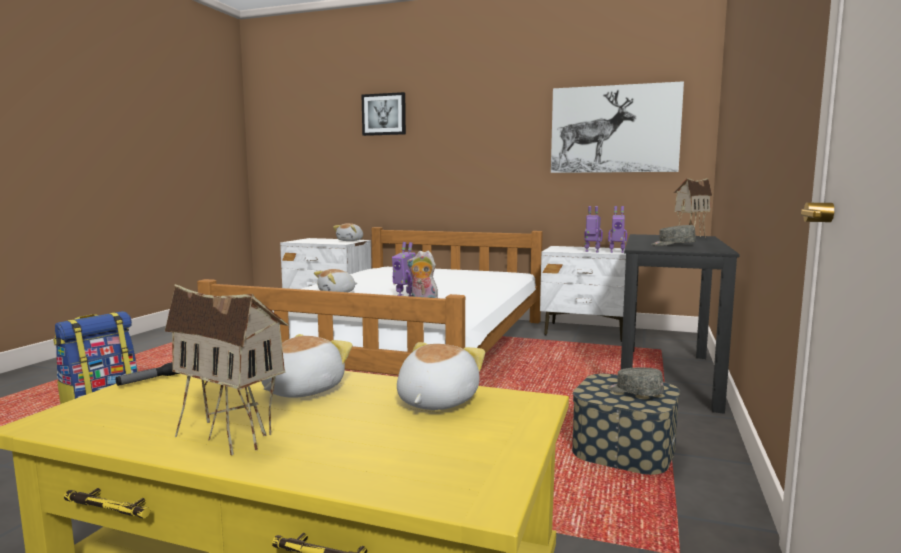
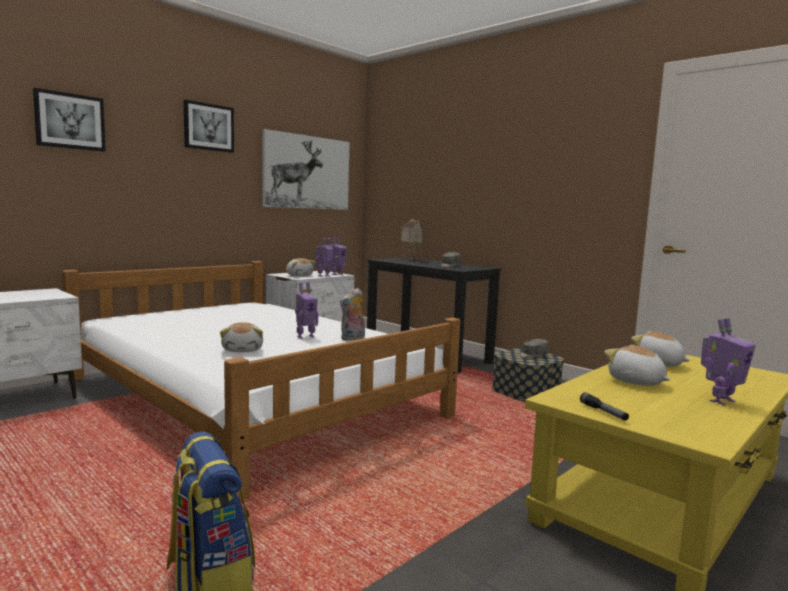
camera: 65 degrees left, 0 degrees up
toy house [165,284,288,455] -> toy robot [701,318,756,405]
plush toy [333,223,363,241] -> plush toy moved to [286,258,316,277]
none -> picture [184,100,234,153]

